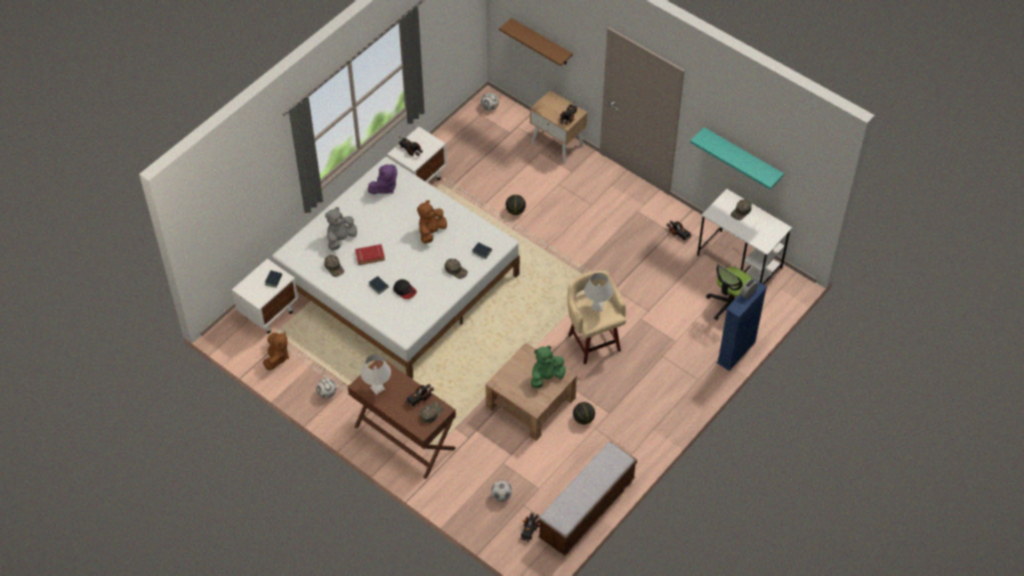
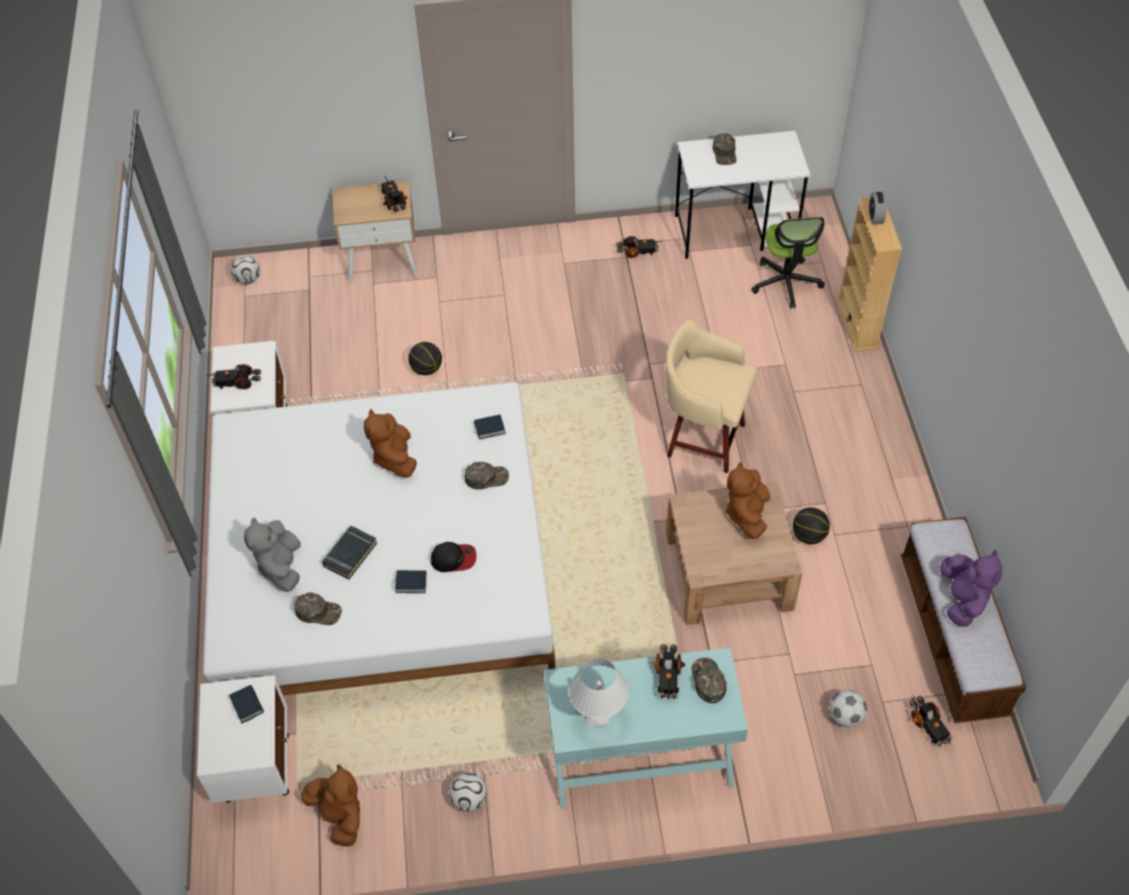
camera: 45 degrees left, 0 degrees up
brown console table [348,359,456,479] -> turquoise console table [544,648,748,809]
red book [355,244,385,265] -> black book [322,526,377,580]
purple plush toy [368,164,397,194] -> purple plush toy moved to [941,550,1002,627]
brown shelf [499,18,573,66] -> none
green plush toy [531,346,566,388] -> brown plush toy [726,462,770,539]
white table lamp [584,273,613,312] -> none
turquoise shelf [690,127,784,189] -> none
blue bookcase [717,279,767,371] -> beige bookcase [837,197,902,351]

